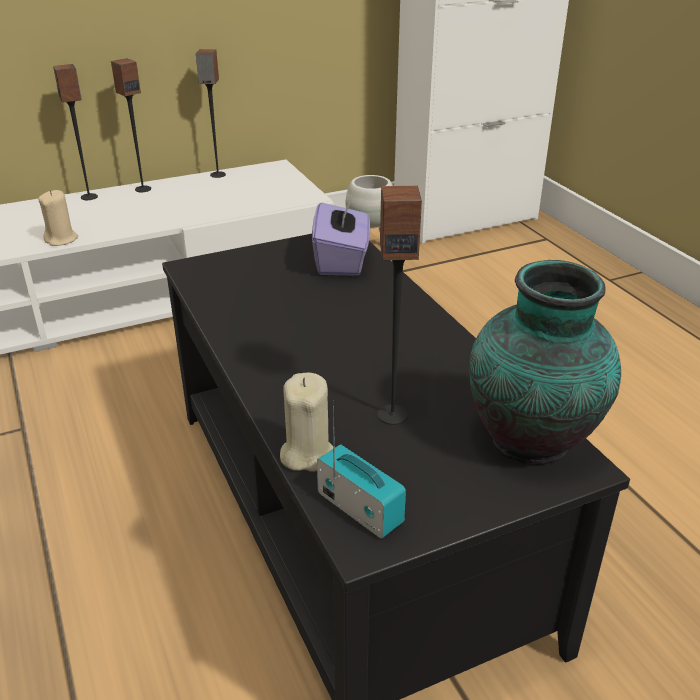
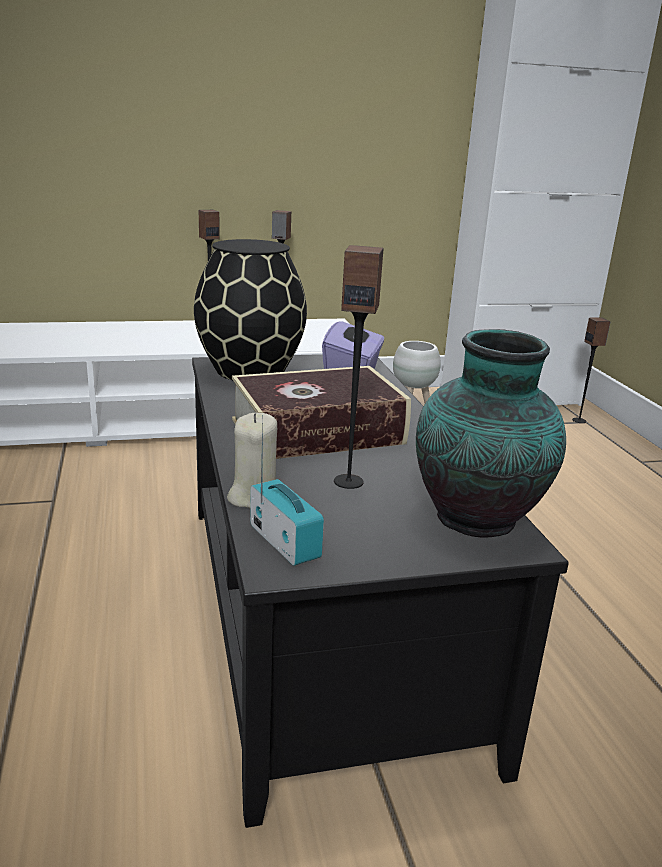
camera: 10 degrees right, 10 degrees down
beige candle [38,190,78,246] -> none
speaker [53,64,98,200] -> speaker moved to [572,317,611,423]
none -> black vase [194,239,307,380]
none -> book [232,366,411,459]

